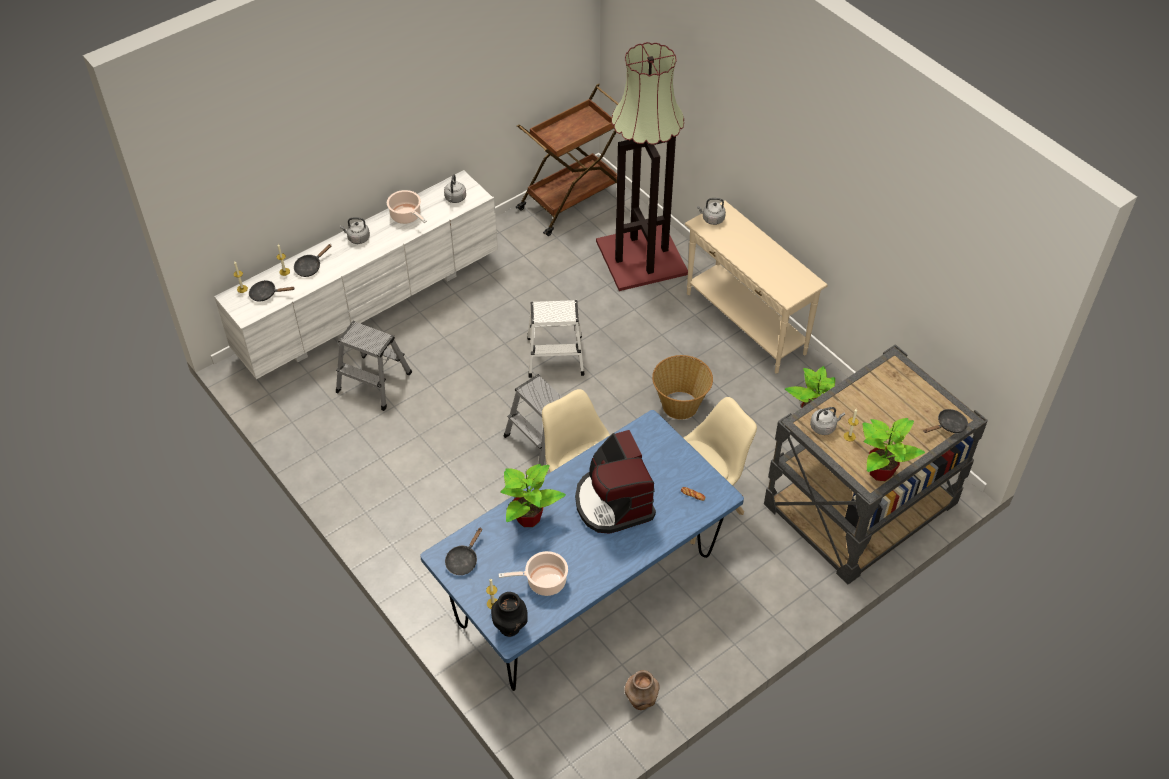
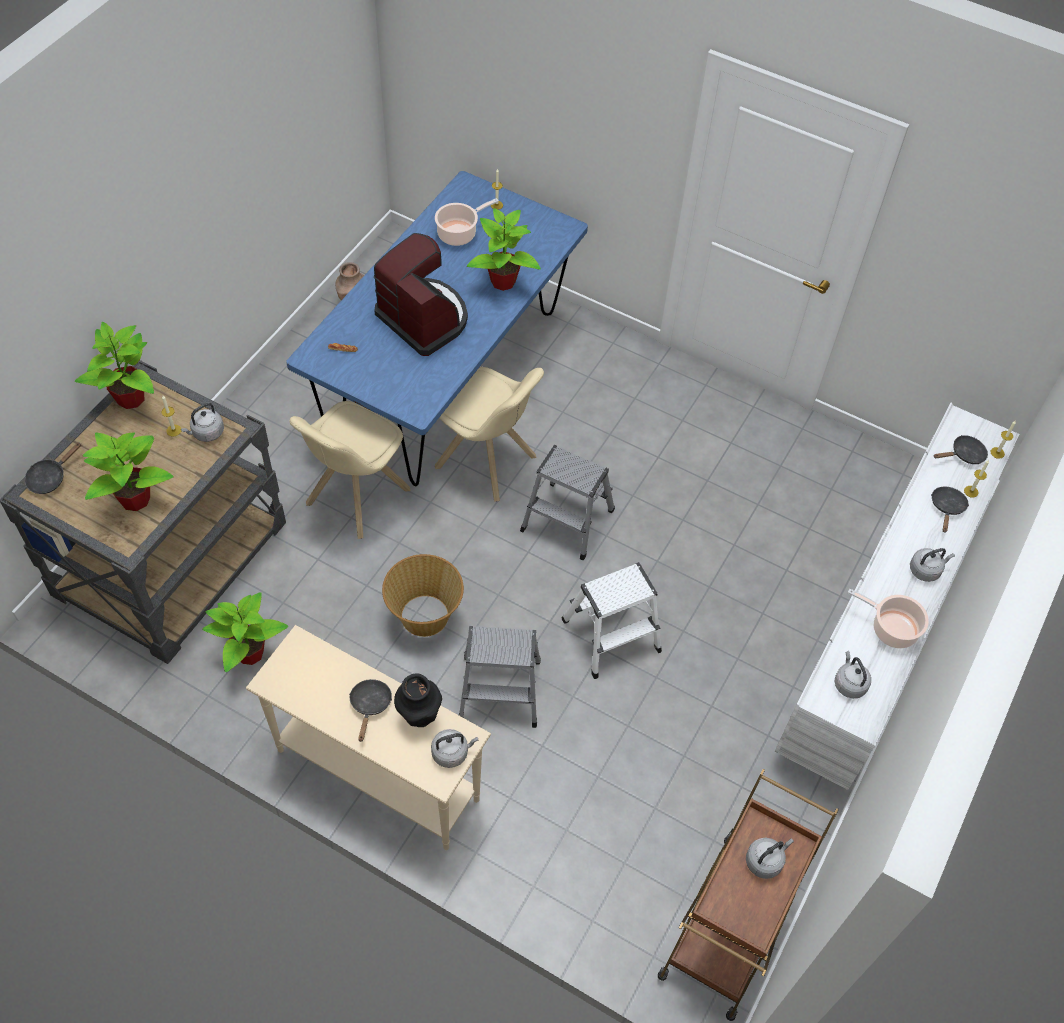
camera: 155 degrees right, 5 degrees up
grey step ladder [336,321,412,411] -> grey step ladder moved to [459,625,541,728]
black frying pan [445,527,482,575] -> black frying pan moved to [349,679,392,742]
black vase [491,592,528,637] -> black vase moved to [394,673,442,727]
floor lamp [596,42,688,291] -> none
none -> potted plant [82,432,174,511]
none -> grey kettle [746,838,794,879]

